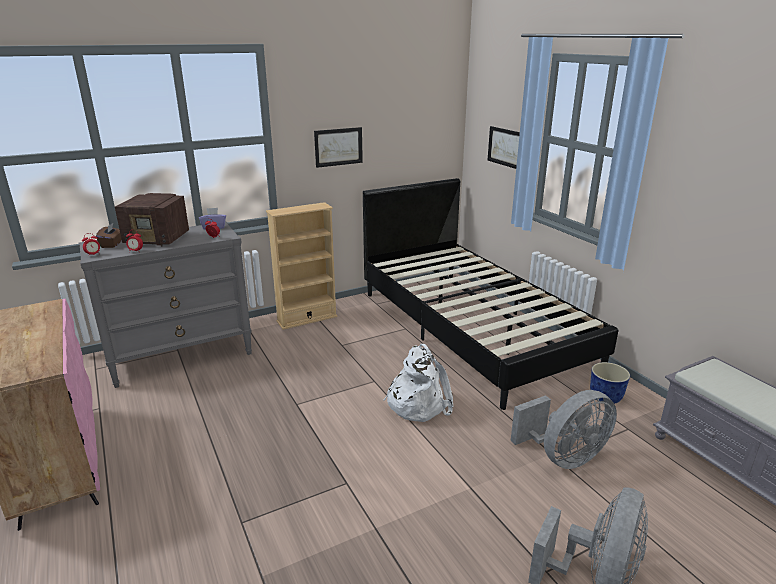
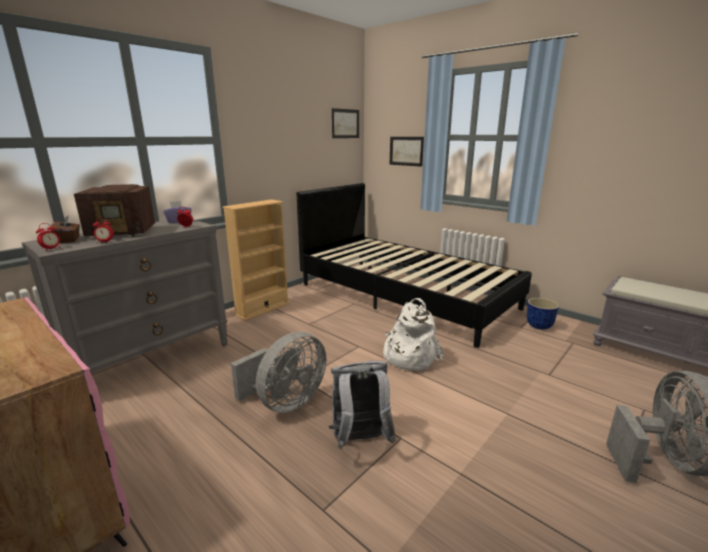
camera: 20 degrees left, 5 degrees down
picture [314,127,363,168] -> picture moved to [332,108,359,138]
grey fan [511,390,617,469] -> grey fan moved to [231,332,326,413]
none -> grey backpack [329,361,396,449]

